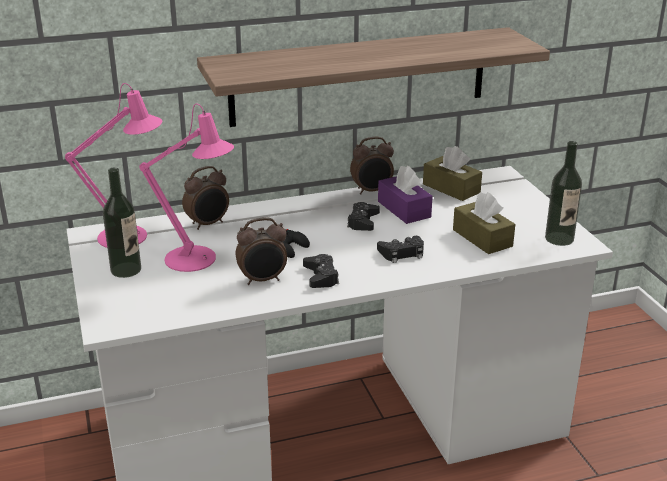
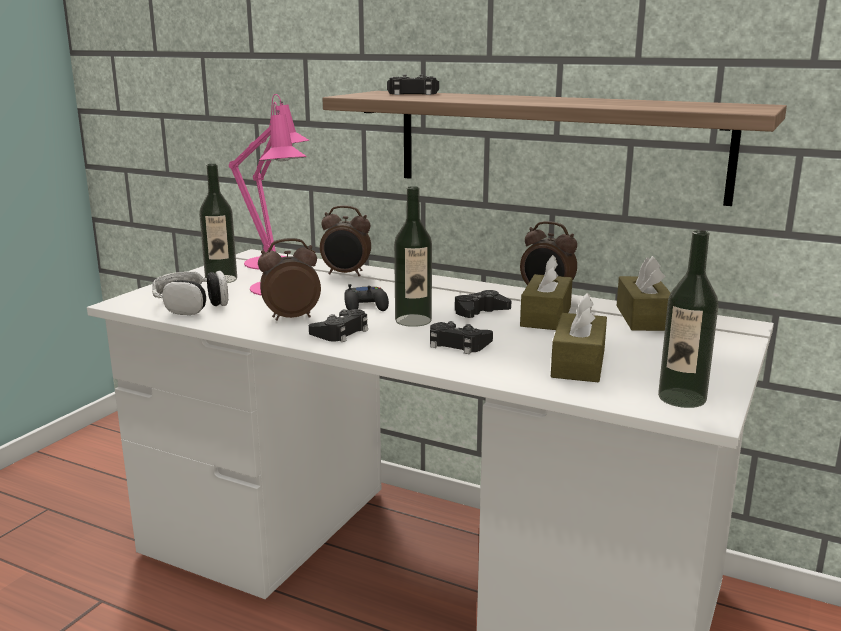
camera: 45 degrees right, 10 degrees down
alarm clock [236,217,287,285] -> alarm clock turned 135 degrees clockwise [258,238,321,321]
purple tissue box [378,166,433,224] -> brown tissue box [520,255,573,330]
none -> headphones [152,271,228,315]
none -> black game controller [387,75,439,95]
none -> bottle [394,186,432,327]

